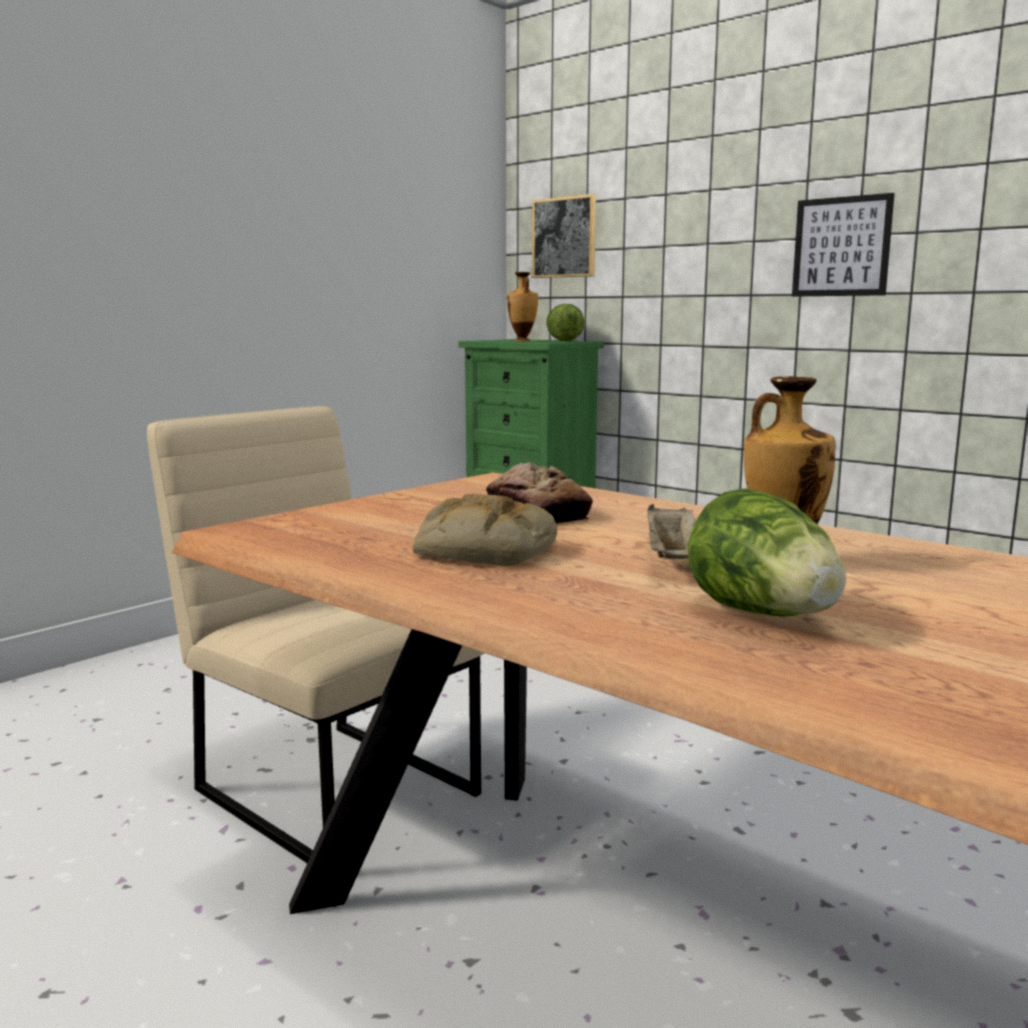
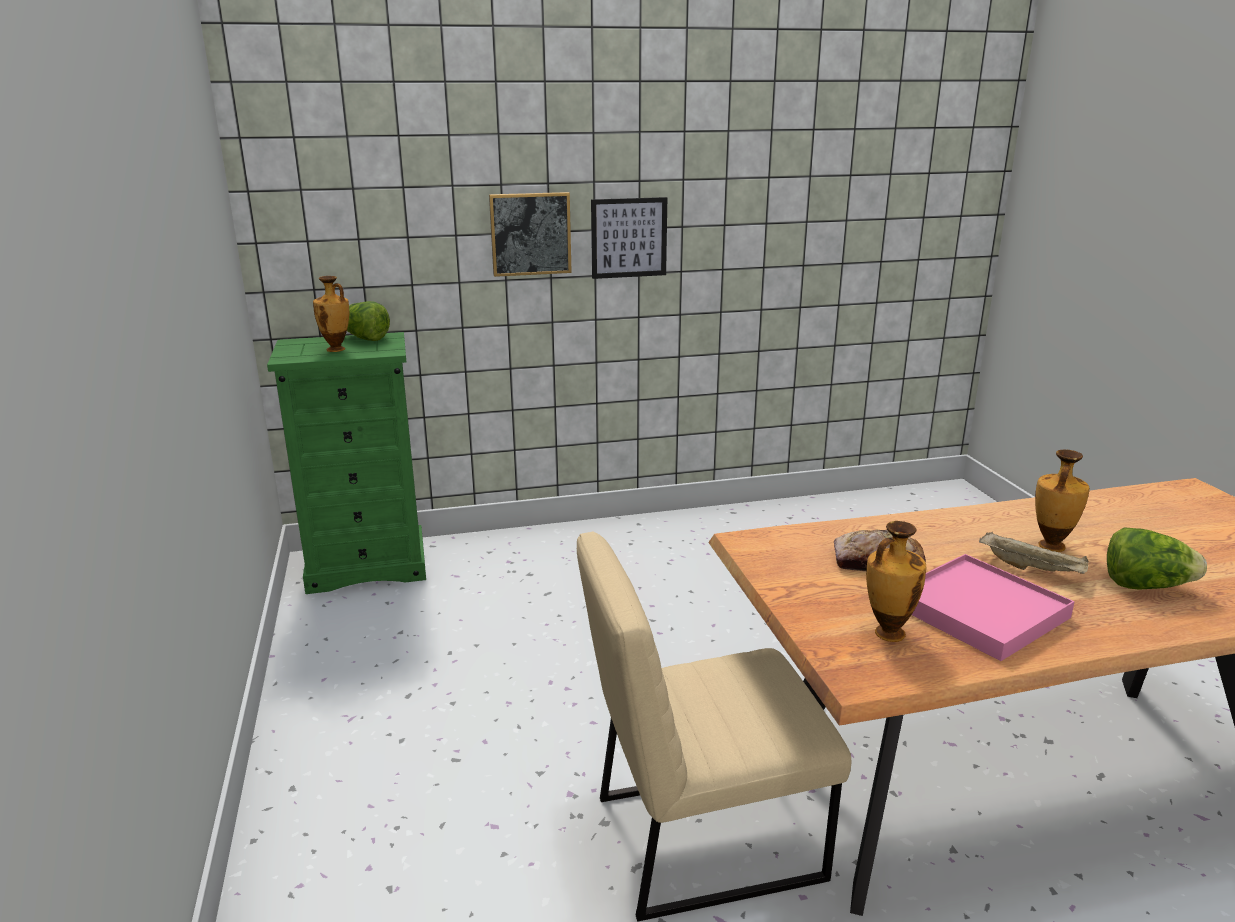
camera: 55 degrees left, 10 degrees up
bread [413,494,557,566] -> pink tray [912,554,1075,661]
picture [532,194,596,278] -> picture moved to [489,192,572,277]
none -> vase [866,521,926,642]

